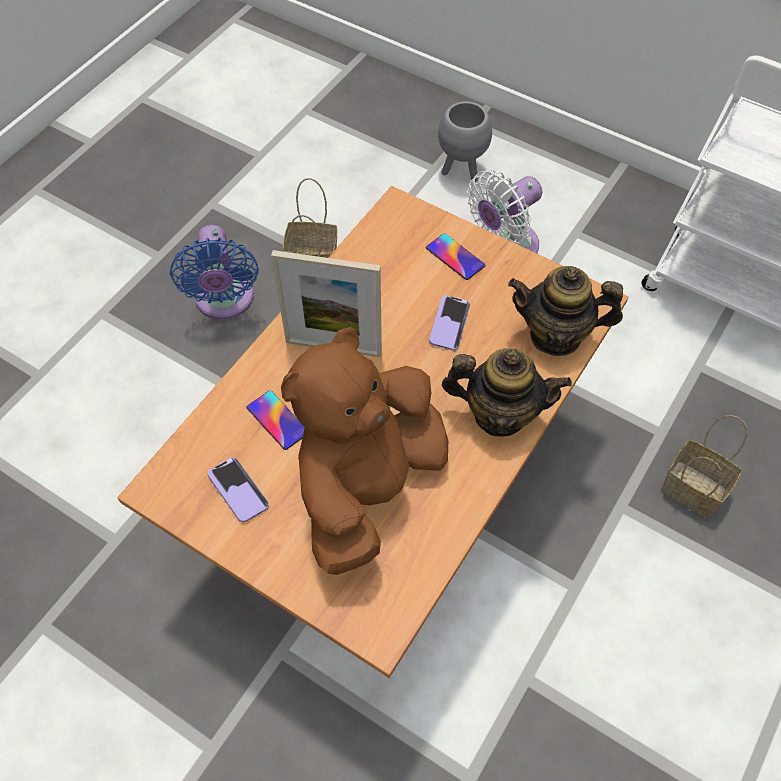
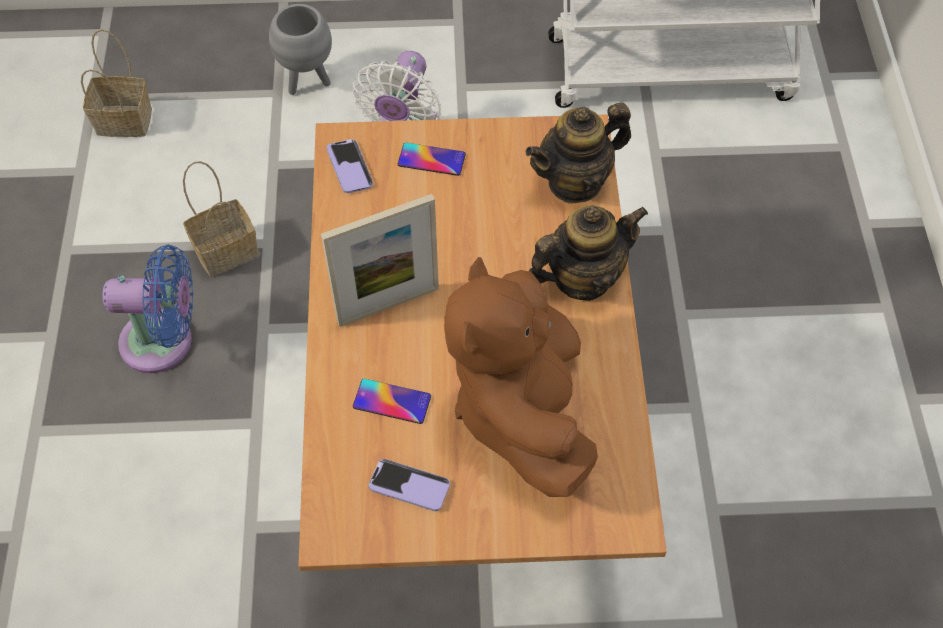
camera: 35 degrees left, 0 degrees up
blue fan [170,225,259,320] -> blue fan turned 45 degrees counterclockwise [102,245,193,373]
phone [429,295,470,351] -> phone moved to [327,139,373,193]
basket [661,415,748,518] -> basket moved to [81,29,152,137]

